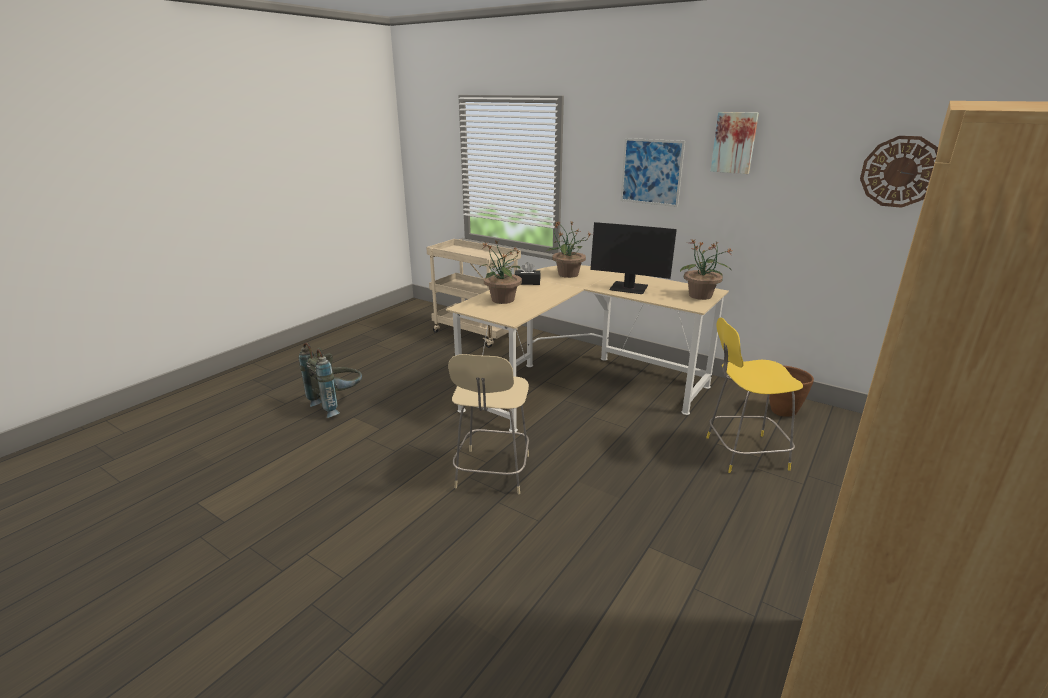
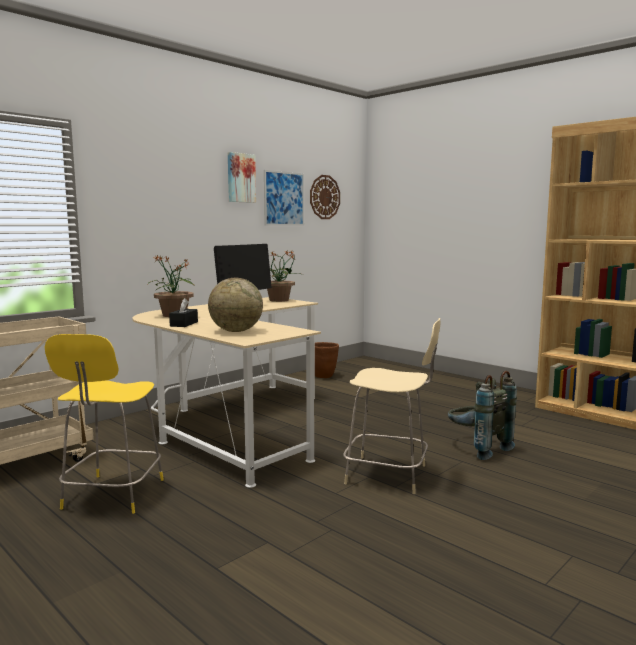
camera: 80 degrees left, 15 degrees down
grey backpack [299,342,362,418] -> grey backpack moved to [448,371,517,460]
potted plant [481,240,522,304] -> globe [208,278,263,332]
picture [621,138,685,207] -> picture moved to [264,170,304,226]
yellow chair [706,318,803,473] -> yellow chair moved to [45,334,164,514]

